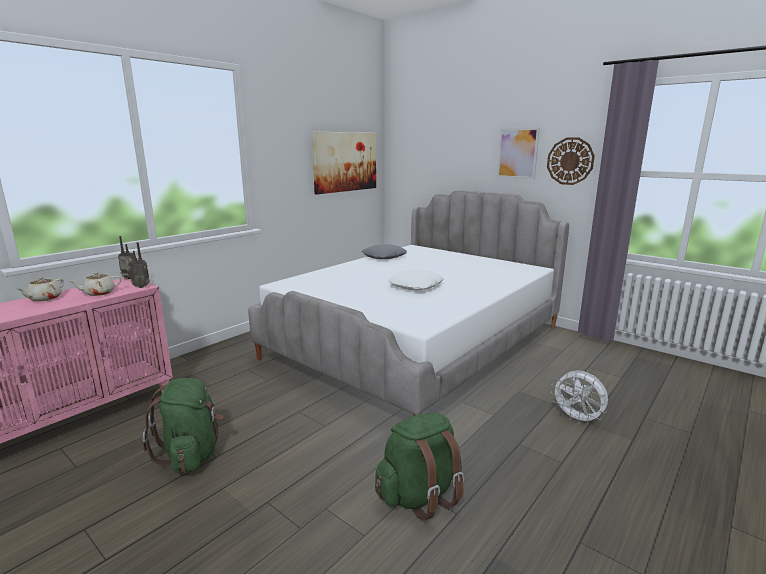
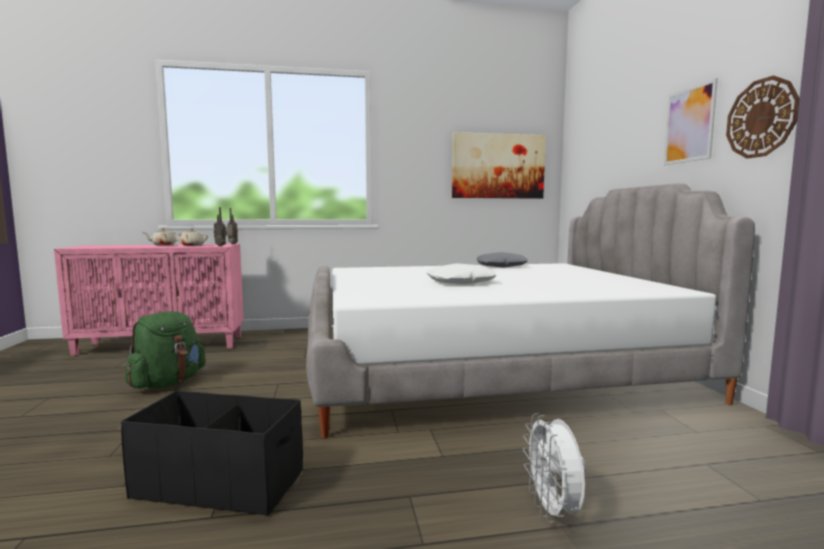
camera: 40 degrees right, 10 degrees down
green backpack [375,412,464,521] -> black storage box [121,391,303,516]

